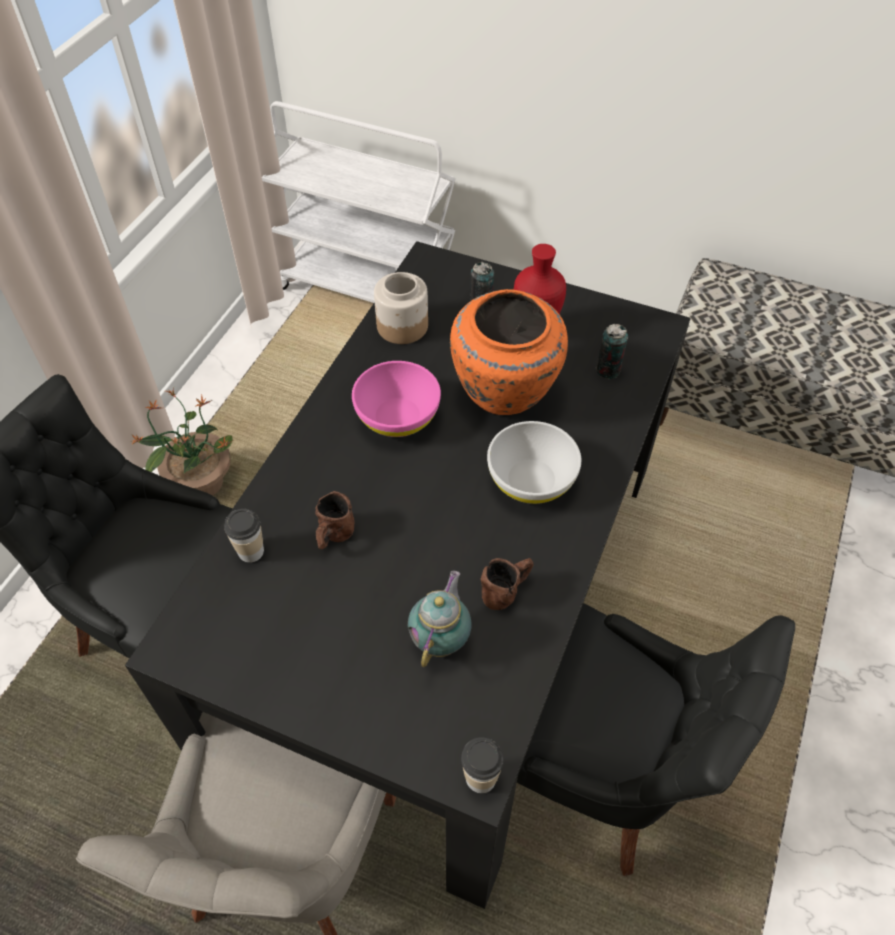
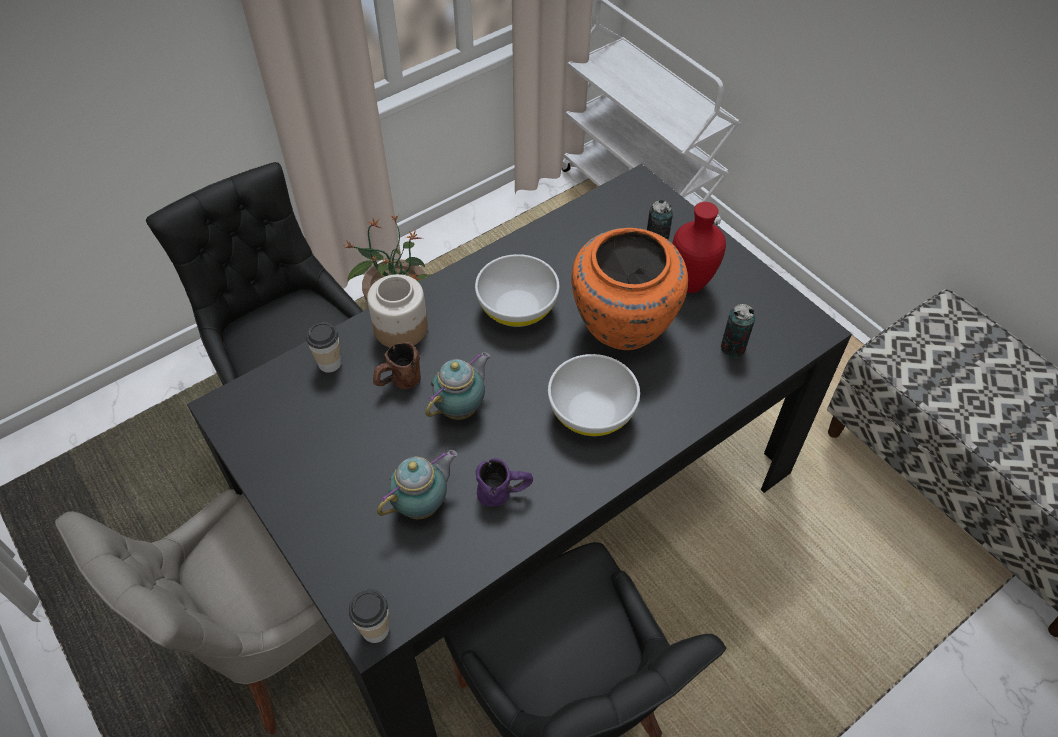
camera: 30 degrees right, 0 degrees up
pink bowl [352,361,441,437] -> white bowl [475,254,559,327]
jar [374,272,428,344] -> jar moved to [367,274,428,348]
brown mug [480,558,534,610] -> purple mug [476,458,533,507]
none -> teapot [426,352,491,420]

